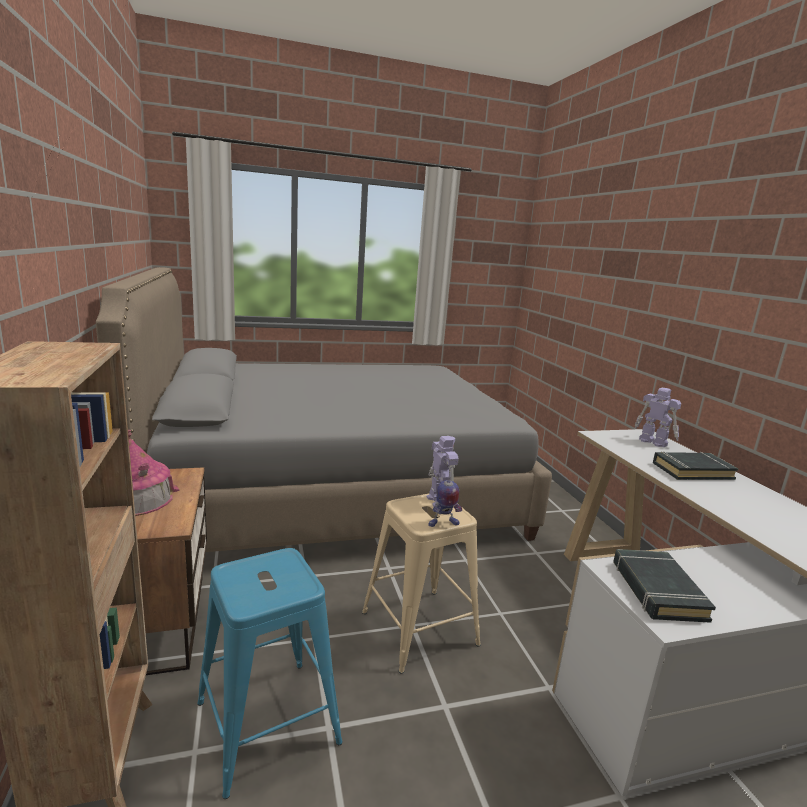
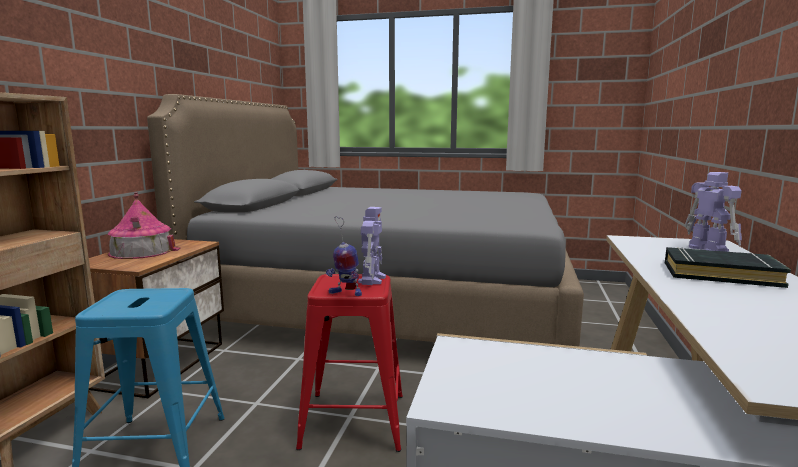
camera: 30 degrees right, 5 degrees down
beige stool [362,494,481,674] -> red stool [296,274,403,452]
black book [613,549,716,623] -> none

